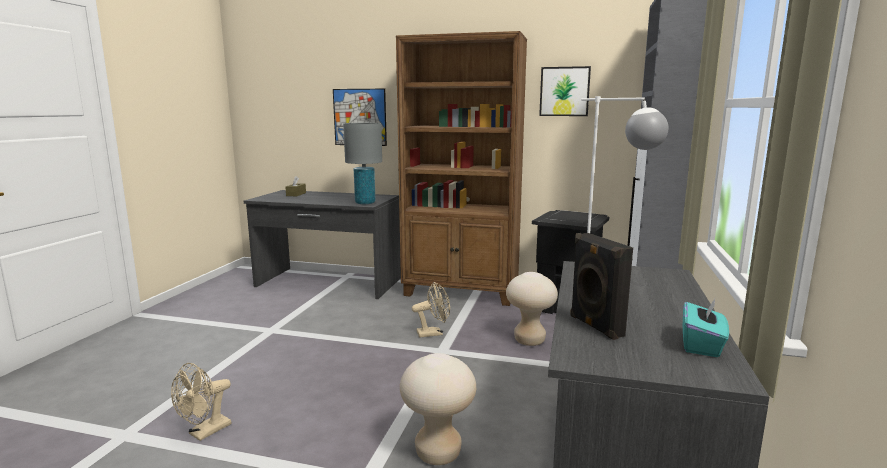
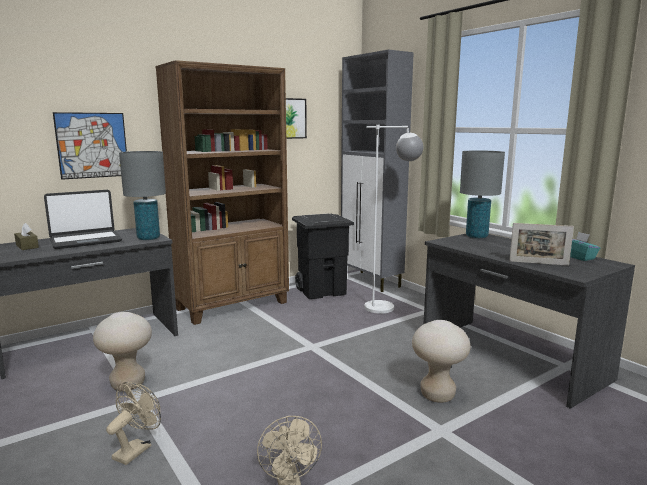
camera: 50 degrees left, 0 degrees up
beige fan [412,282,450,337] -> beige fan moved to [106,382,161,465]
beige stool [506,272,558,346] -> beige stool moved to [93,312,152,391]
black speaker [570,233,633,340] -> picture frame [509,223,574,266]
none -> laptop [44,190,122,249]
none -> grey table lamp [460,150,505,238]

